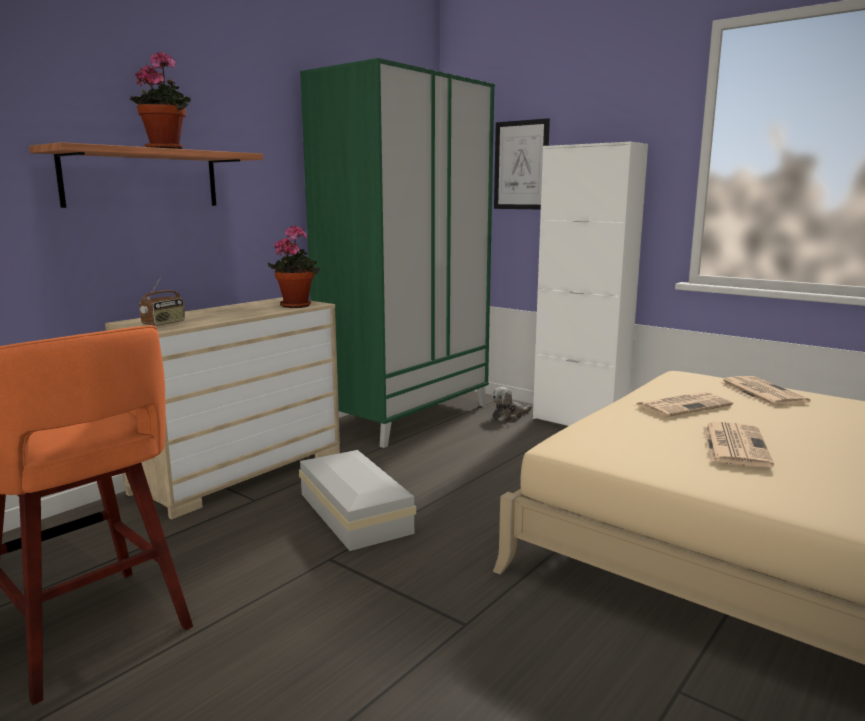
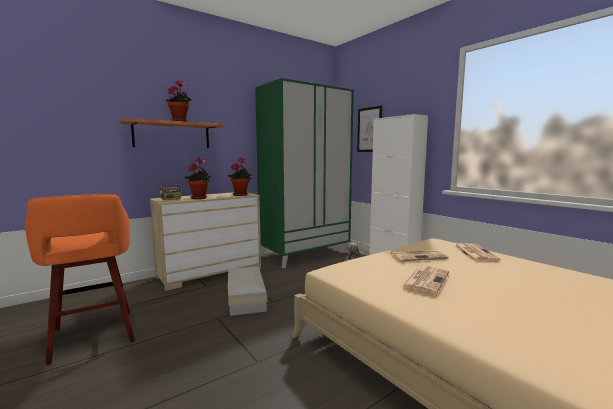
camera: 15 degrees right, 5 degrees down
none -> potted plant [185,157,211,199]

